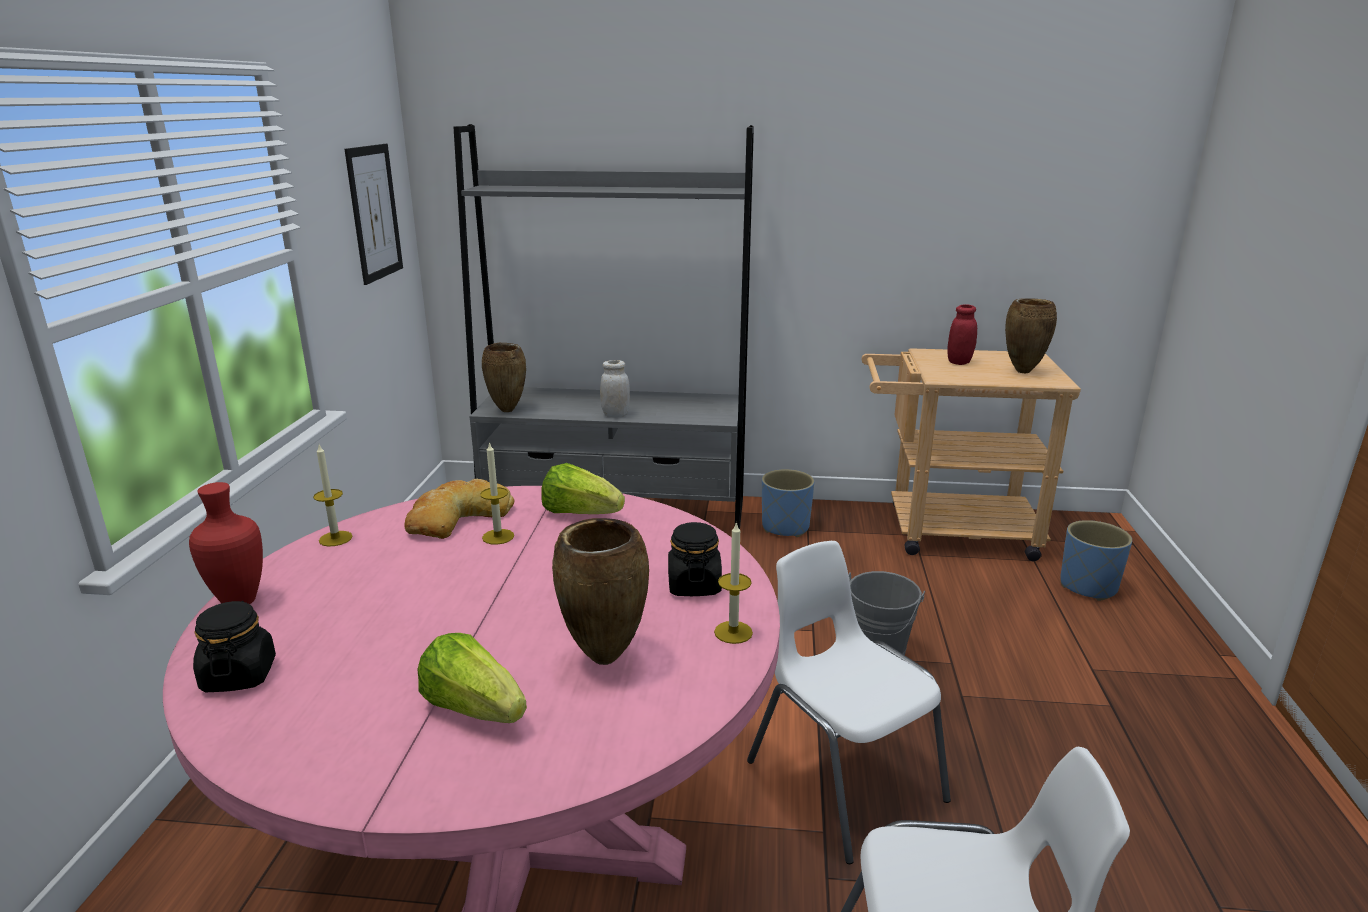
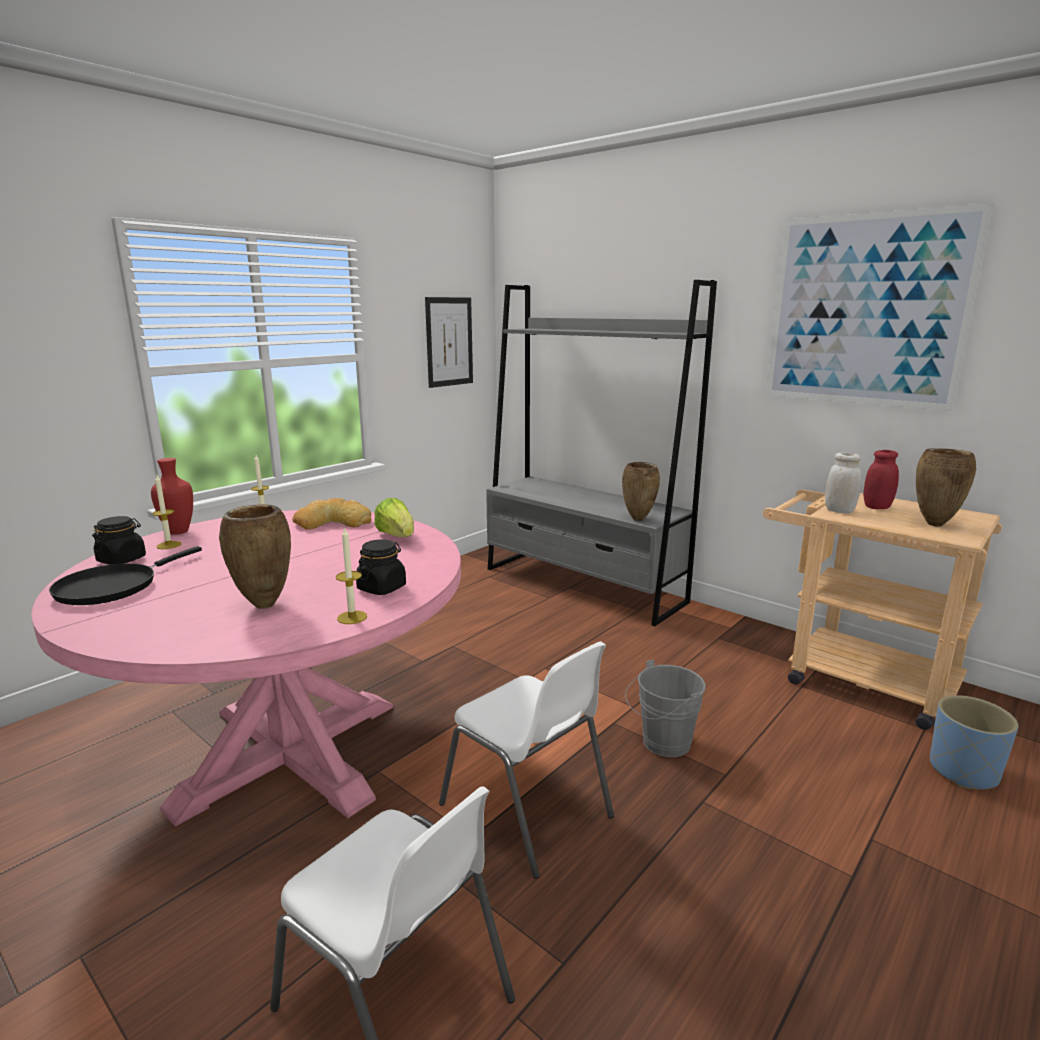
camera: 35 degrees right, 5 degrees down
lettuce [417,633,527,723] -> none
candle [480,442,514,545] -> candle moved to [152,475,181,549]
brown vase [482,343,526,412] -> brown vase moved to [622,462,660,521]
white jar [600,360,630,417] -> white jar moved to [825,453,862,513]
white chair [747,541,951,864] -> white chair turned 135 degrees clockwise [439,641,614,879]
blue planter [762,469,814,537] -> none
none -> black frying pan [49,546,202,605]
none -> picture [766,203,994,411]

